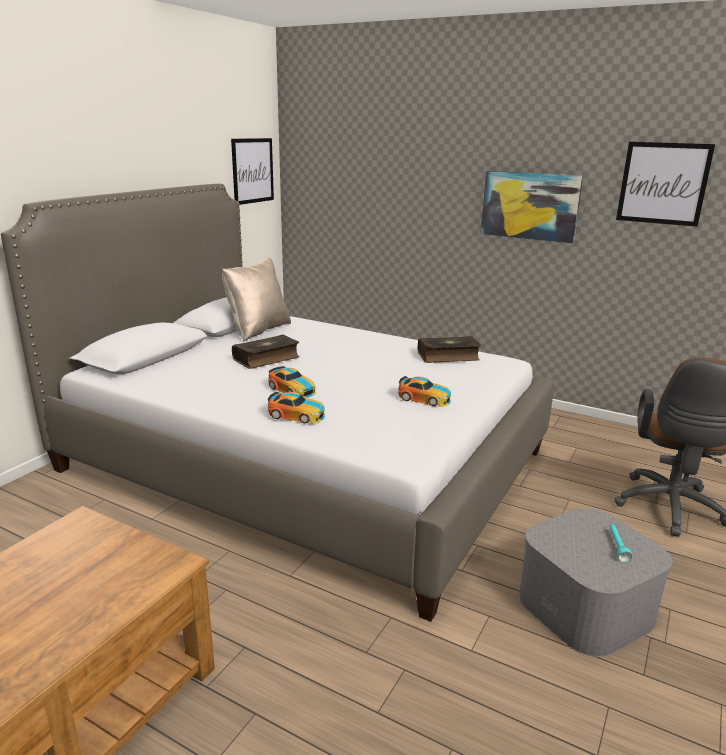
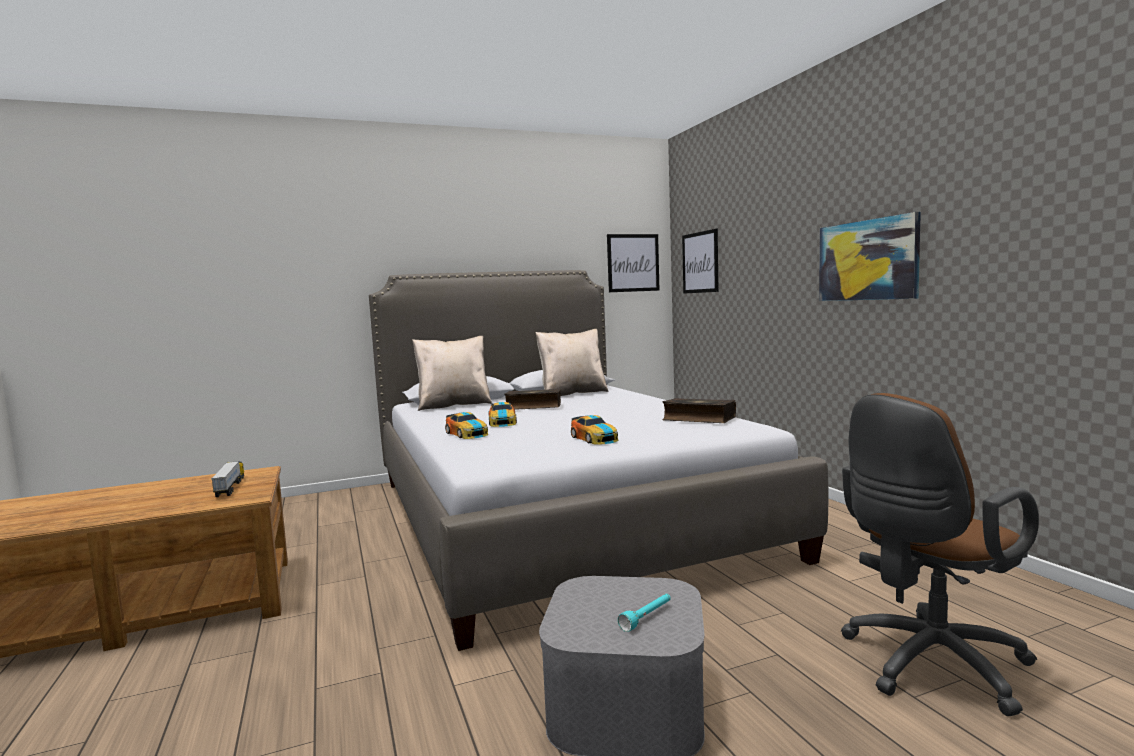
camera: 40 degrees right, 15 degrees down
picture [616,142,715,227] -> picture moved to [682,229,719,294]
none -> toy truck [211,461,244,497]
none -> beige pillow [412,336,492,411]

